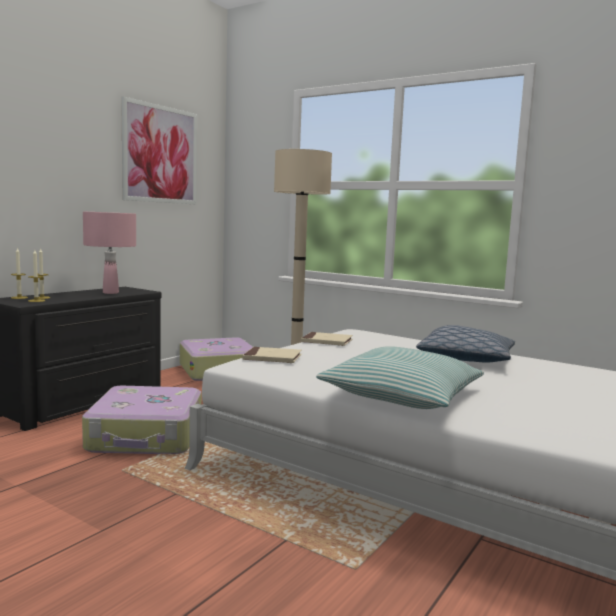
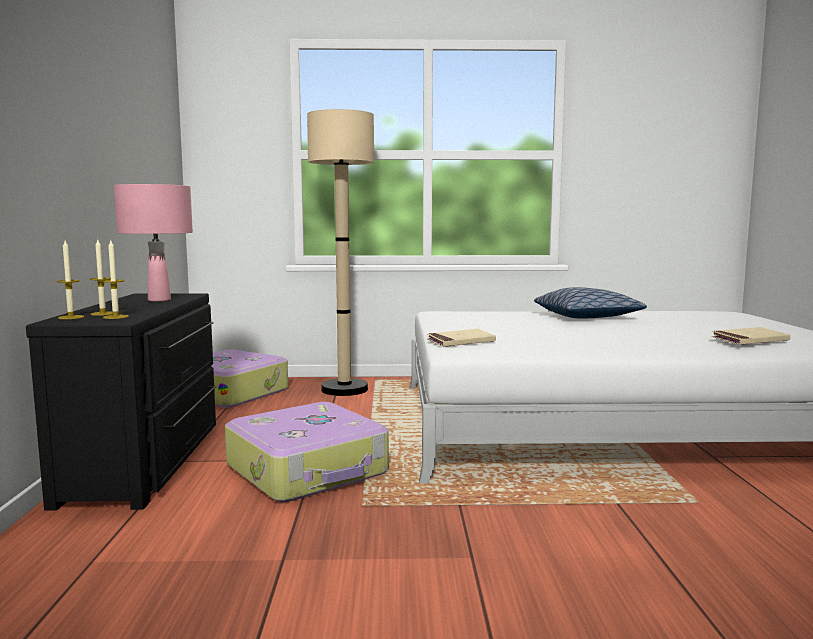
camera: 35 degrees left, 0 degrees up
picture [121,96,197,204] -> none
beige book [301,332,353,346] -> beige book moved to [712,327,791,345]
pillow [316,346,484,409] -> none

